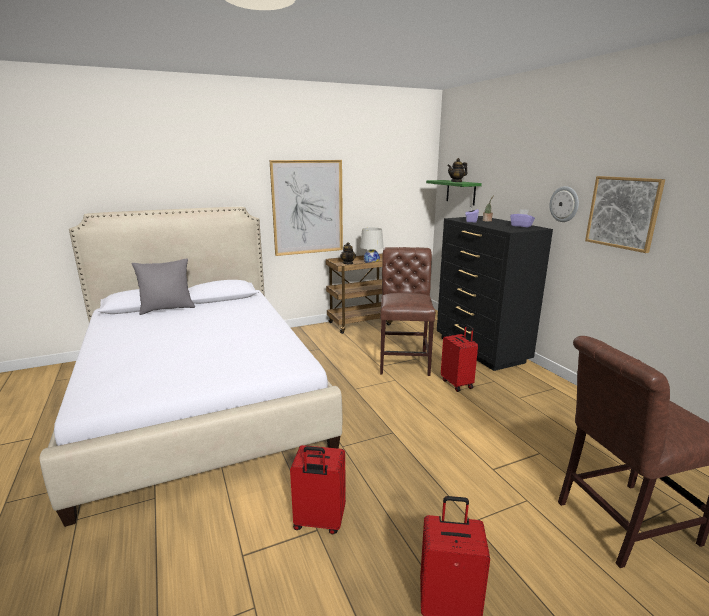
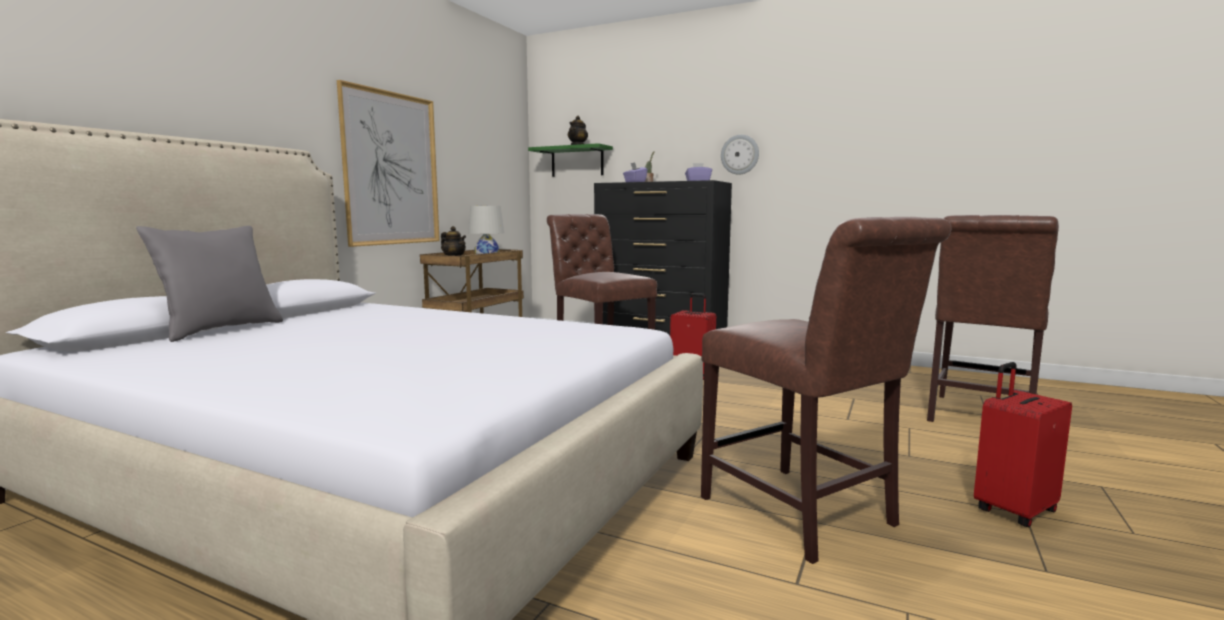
camera: 40 degrees left, 10 degrees down
red suitcase [290,445,346,534] -> brown chair [701,217,952,564]
picture [585,176,665,253] -> none

